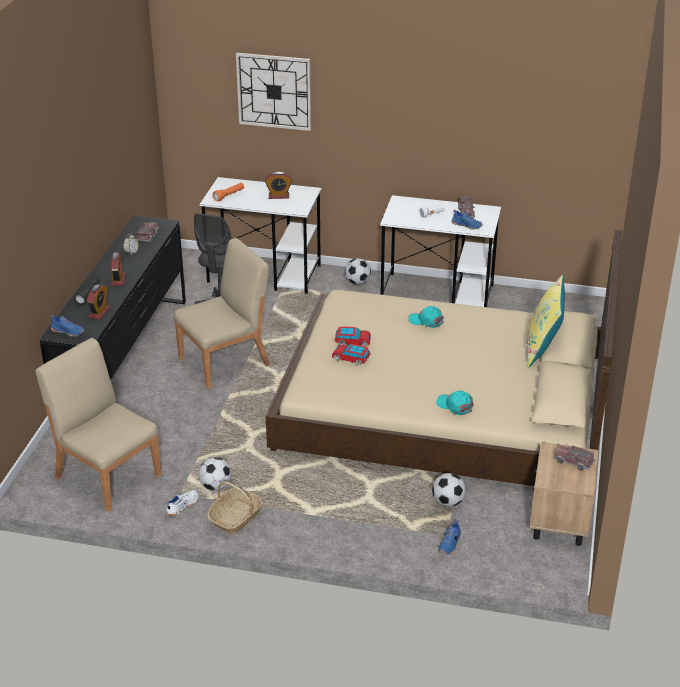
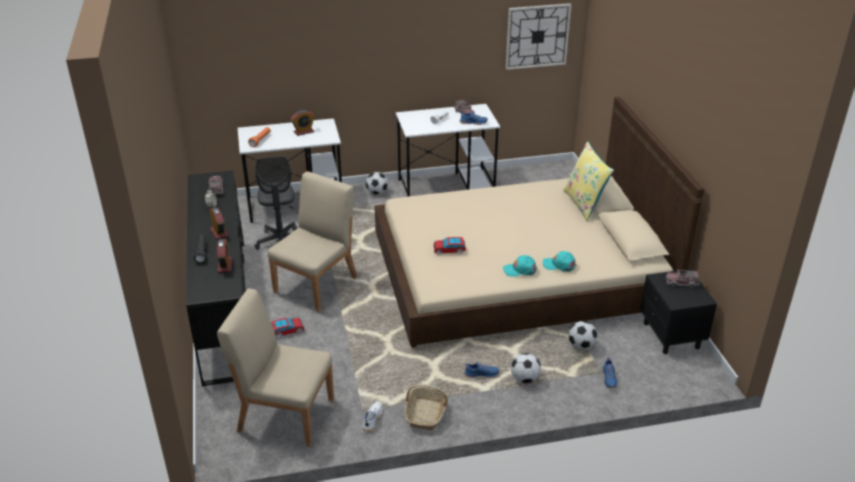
camera: 25 degrees left, 0 degrees up
blue shoe [51,315,85,337] -> blue shoe moved to [464,362,499,378]
football [199,457,232,491] -> football moved to [511,353,541,384]
wall clock [236,53,311,131] -> wall clock moved to [506,3,572,70]
toy car [335,327,371,346] -> toy car moved to [271,318,304,338]
turquoise cap [409,306,444,328] -> turquoise cap moved to [503,255,537,277]
beige nightstand [530,442,598,546] -> black nightstand [640,269,717,354]

